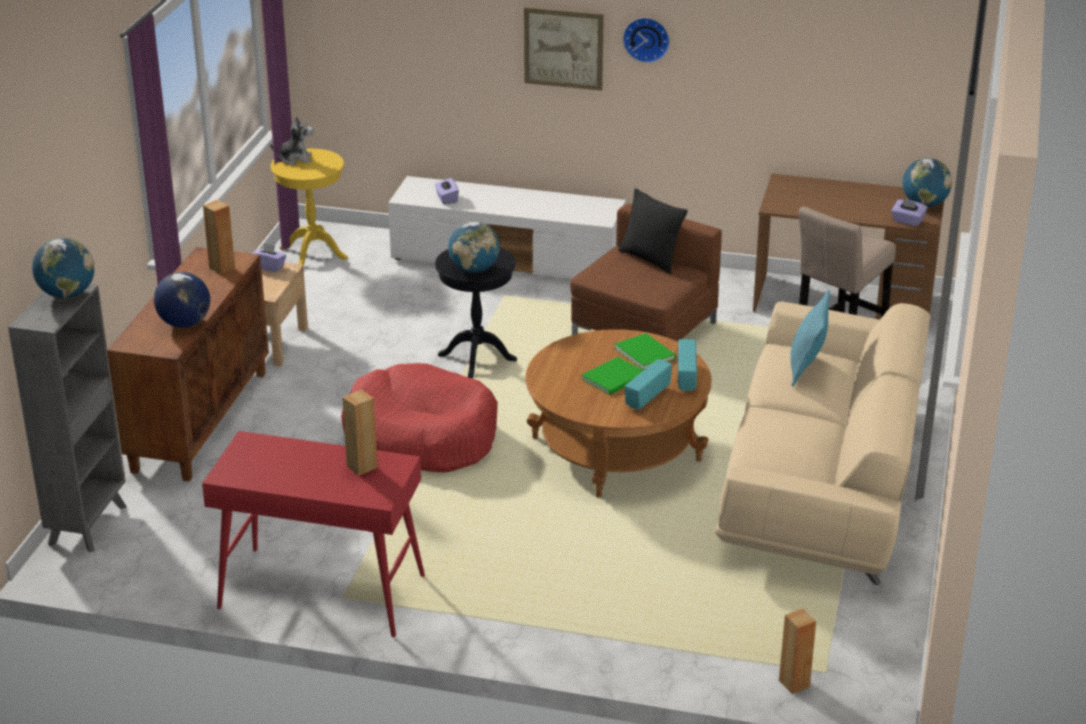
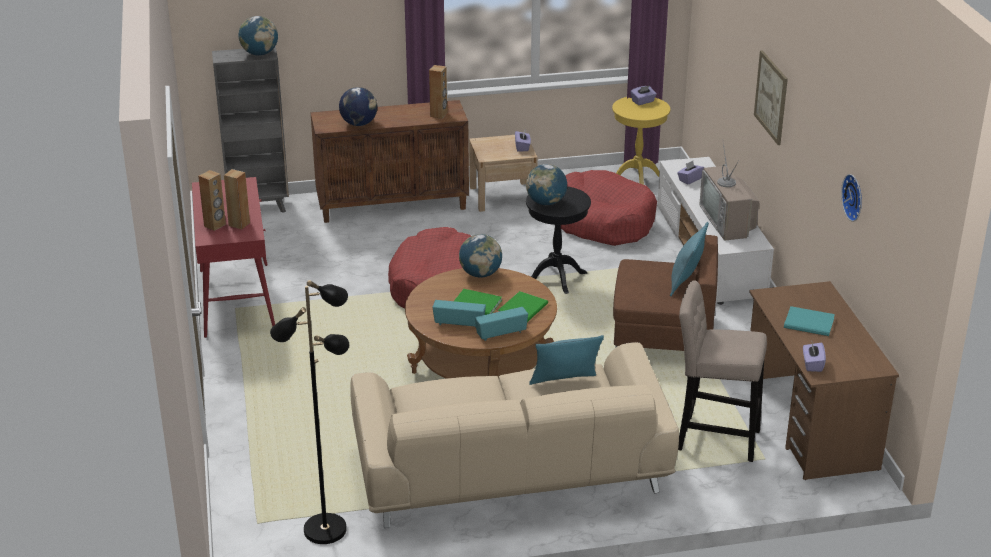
camera: 65 degrees right, 0 degrees up
plush toy [270,116,313,165] -> purple tissue box [630,85,656,105]
black pillow [619,188,688,274] -> turquoise pillow [670,222,709,296]
wall clock [623,18,670,63] -> wall clock moved to [841,174,862,222]
brown speaker [779,608,816,694] -> brown speaker moved to [198,170,226,231]
globe [902,158,952,207] -> globe moved to [459,234,502,278]
none -> black floor lamp [270,280,349,544]
none -> red dog bed [561,170,657,246]
none -> television [699,139,759,241]
none -> turquoise book [784,306,835,336]

